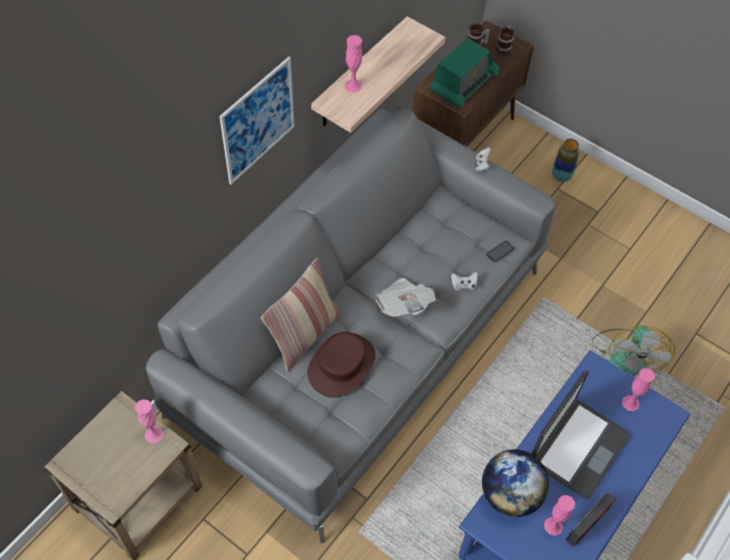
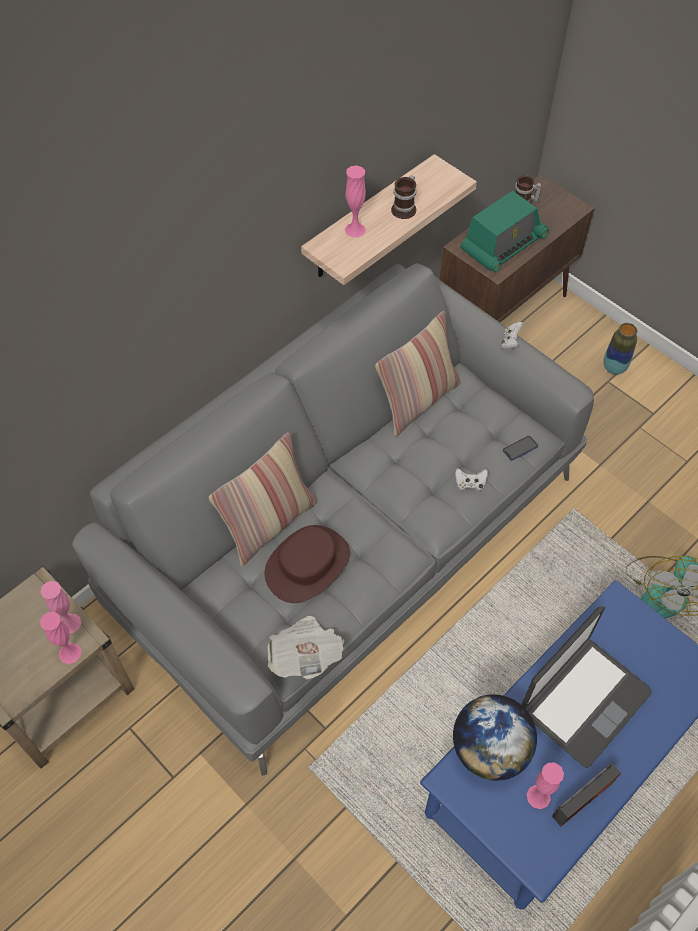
camera: 10 degrees right, 0 degrees up
picture [219,57,294,185] -> none
newspaper [375,278,436,317] -> newspaper moved to [267,616,344,680]
mug [495,26,514,56] -> mug moved to [391,175,416,219]
pink vase [622,368,655,411] -> pink vase moved to [40,612,81,664]
none -> pillow [375,311,461,437]

